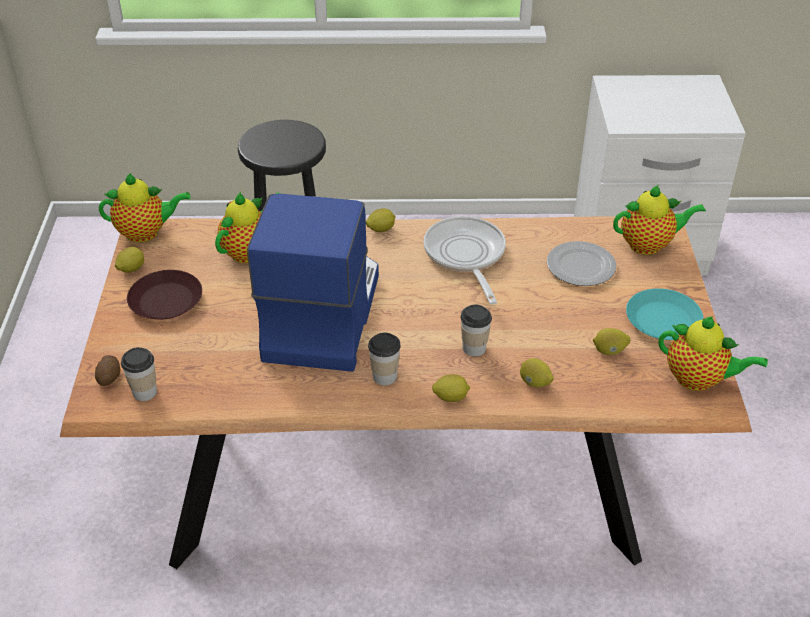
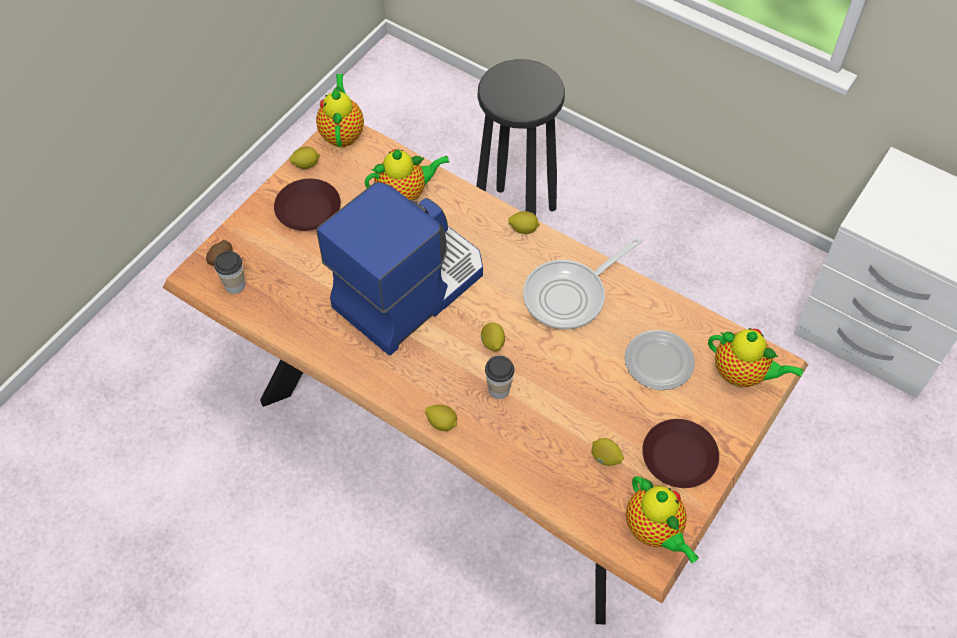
camera: 35 degrees right, 15 degrees up
teapot [99,173,191,242] -> teapot turned 120 degrees counterclockwise [316,74,364,147]
cup [368,333,401,385] -> none
frying pan [424,216,506,304] -> frying pan turned 150 degrees counterclockwise [523,237,643,330]
lemon [520,358,554,387] -> lemon moved to [481,323,505,352]
turquoise plate [626,288,703,340] -> brown plate [642,419,719,488]

